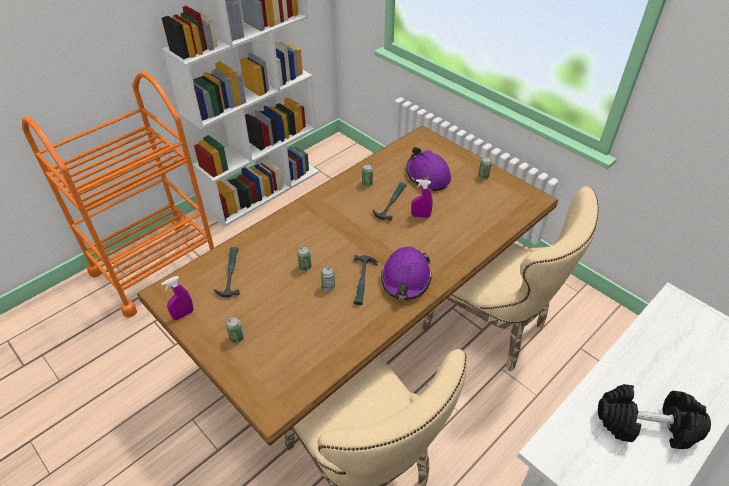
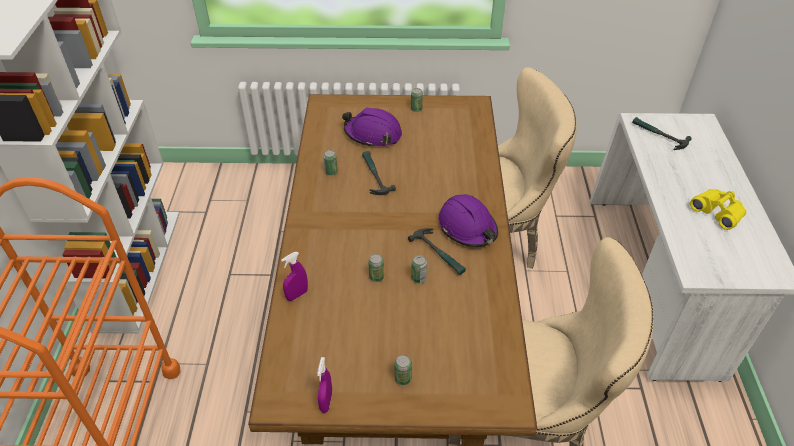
camera: 45 degrees left, 0 degrees up
hammer [214,247,240,298] -> hammer moved to [632,117,692,150]
purple spray bottle [411,179,433,218] -> purple spray bottle moved to [281,252,308,301]
black dumbbell [598,384,711,449] -> yellow binoculars [690,189,746,230]

